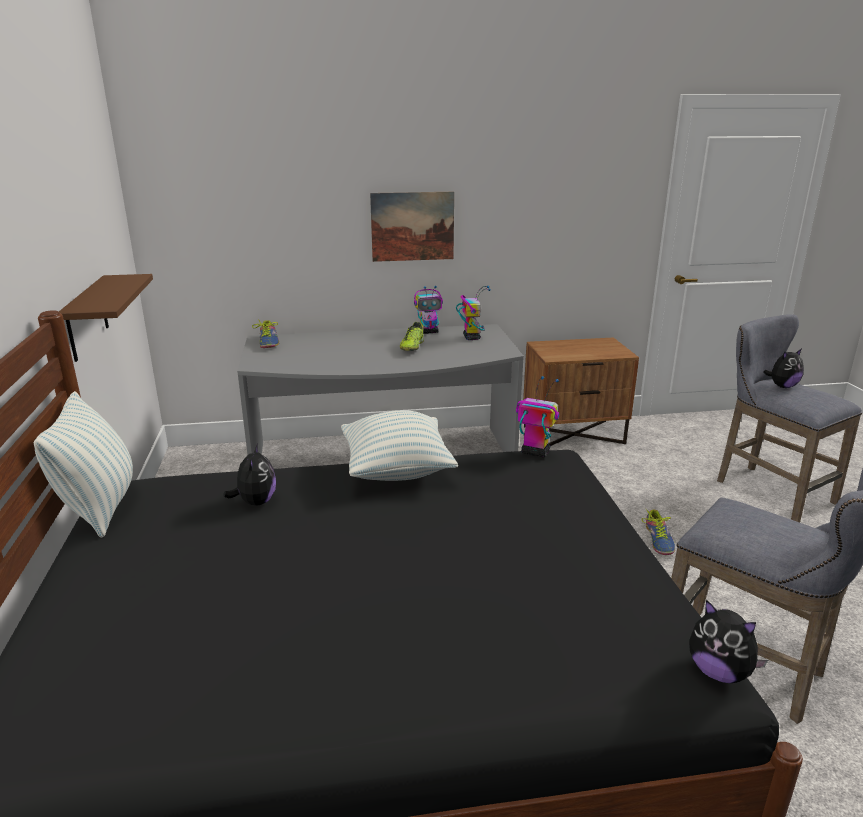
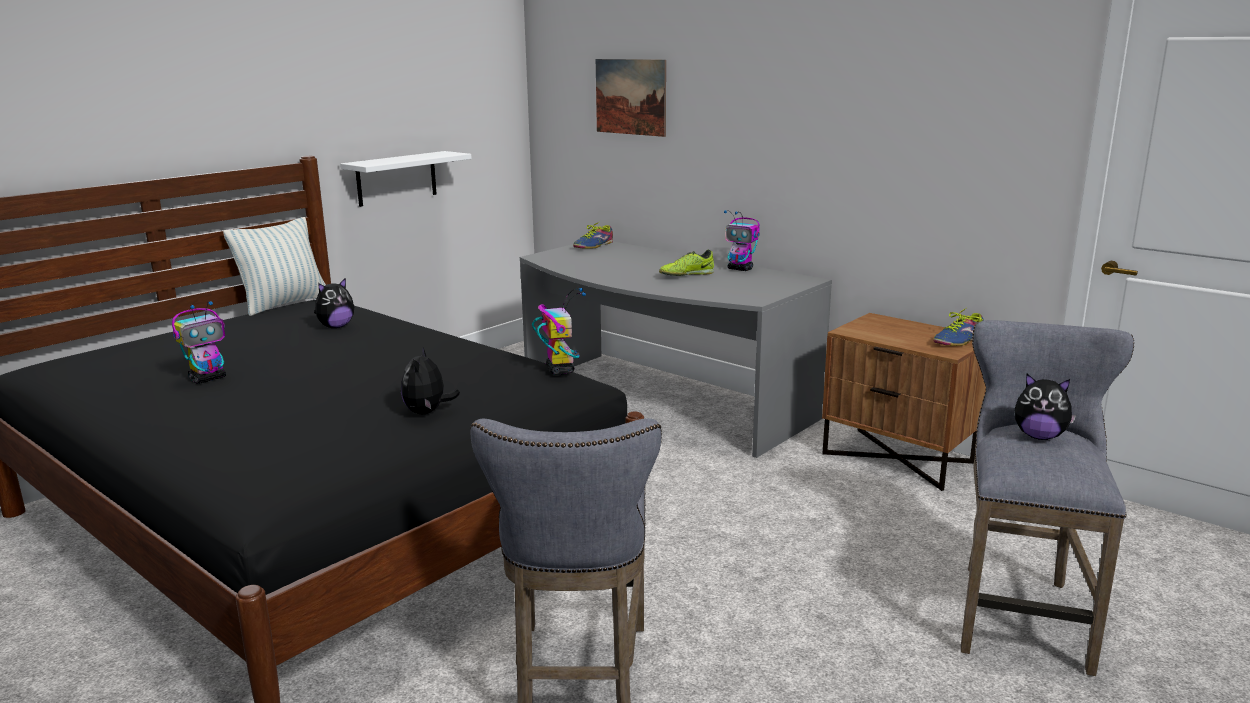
camera: 50 degrees right, 5 degrees down
brown shelf [59,274,153,362] -> white shelf [340,151,472,207]
pillow [341,410,458,481] -> none
picture [370,192,454,262] -> picture moved to [596,59,666,137]
toy robot [456,286,491,340] -> toy robot moved to [172,301,226,384]
shoe [642,508,675,555] -> shoe moved to [933,309,984,346]
plush toy [689,600,768,683] -> plush toy moved to [401,348,460,414]

